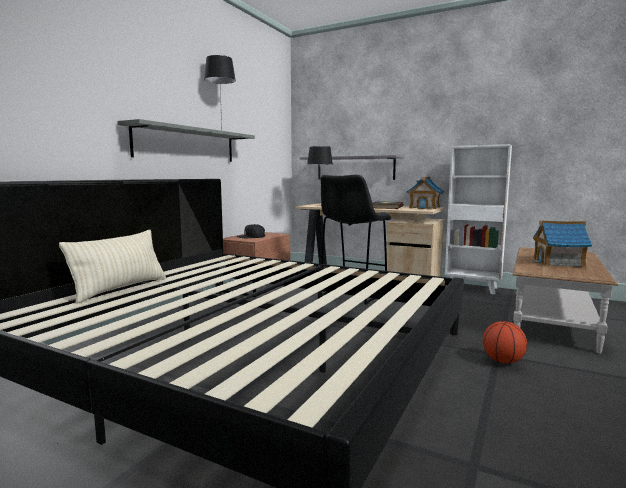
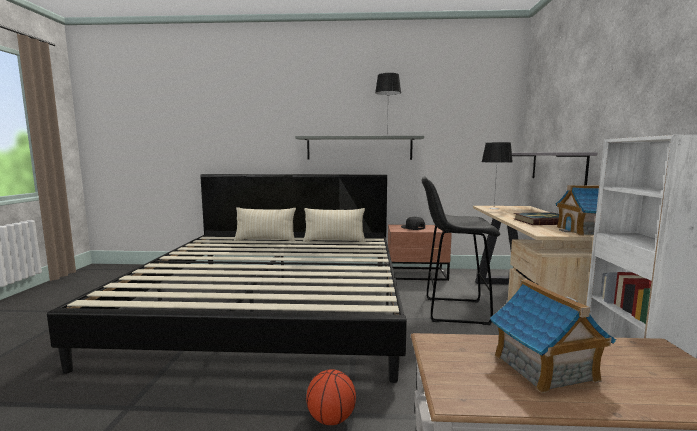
camera: 65 degrees right, 0 degrees up
none -> beige pillow [303,208,366,242]

